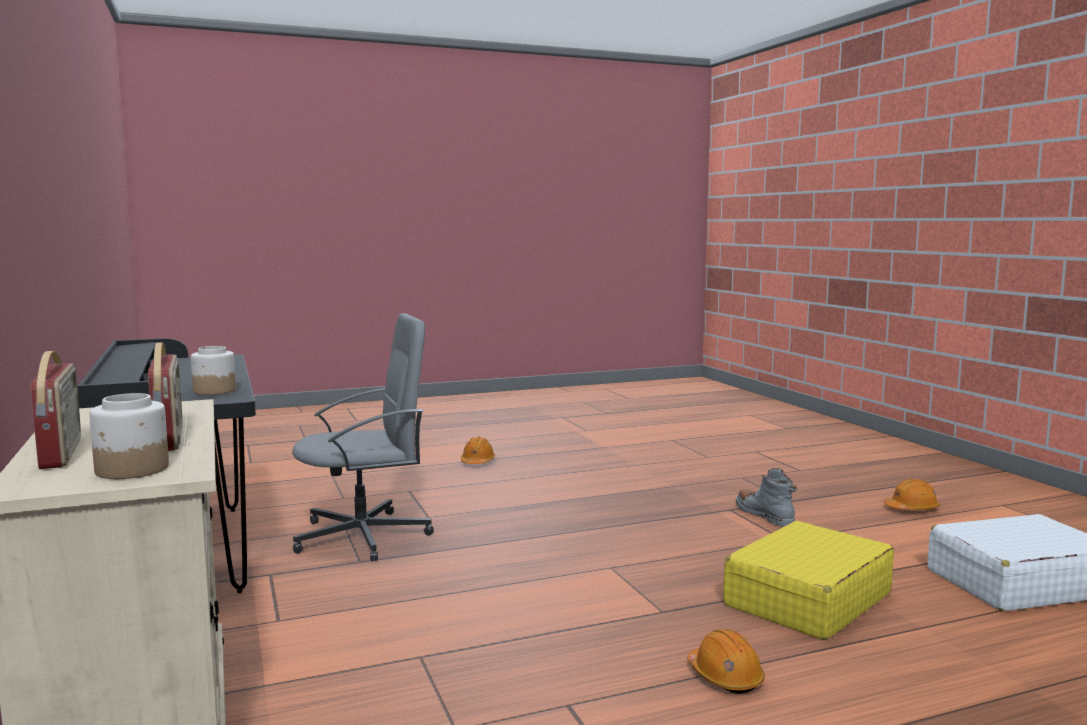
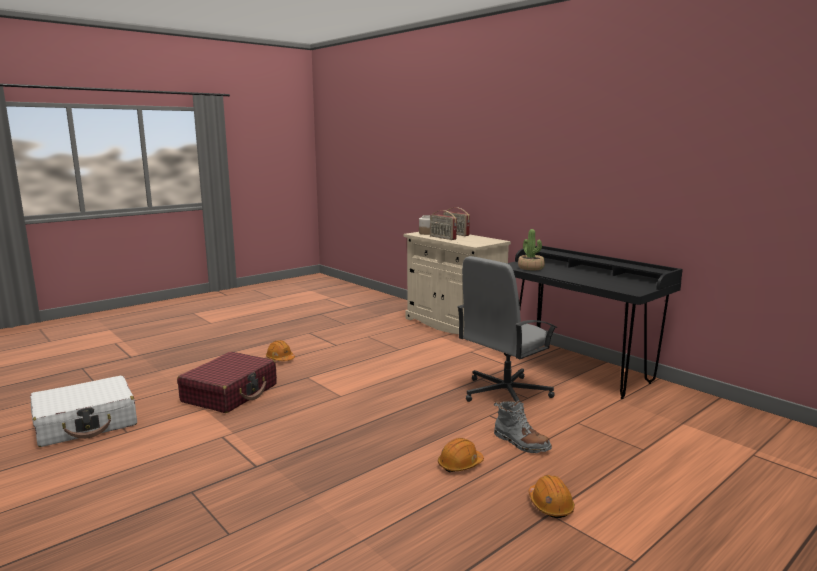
camera: 160 degrees right, 5 degrees up
jar [191,346,236,395] -> potted plant [518,229,545,271]
yellow suitcase [723,521,894,640] -> red suitcase [177,352,277,413]
grey boot [736,468,797,527] -> grey boot moved to [494,400,552,454]
orange hard hat [884,479,940,510] -> orange hard hat moved to [438,438,484,472]

